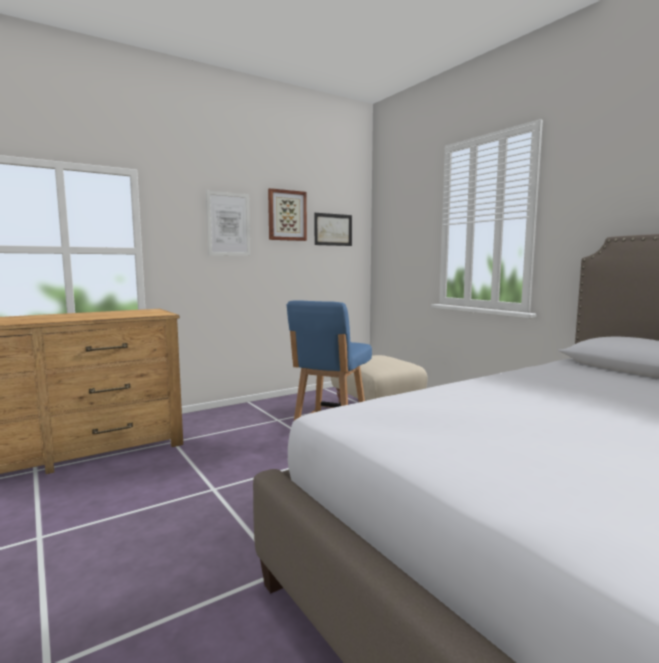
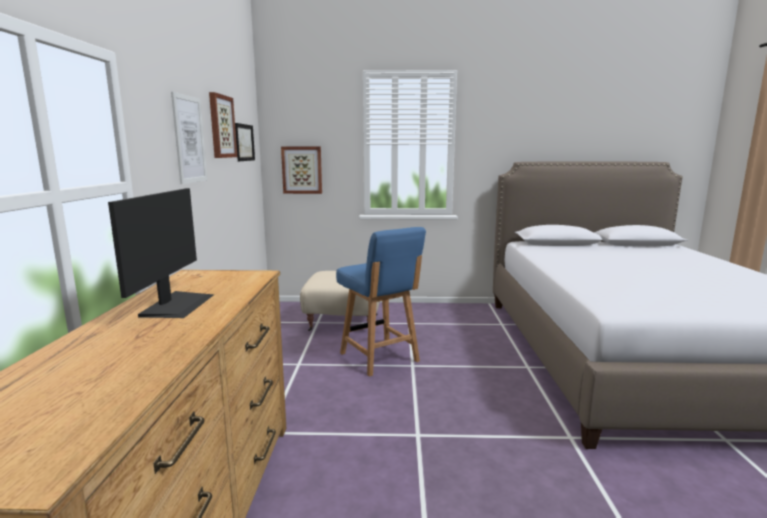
camera: 55 degrees left, 5 degrees up
none -> monitor [108,188,215,318]
none -> picture [281,147,322,194]

